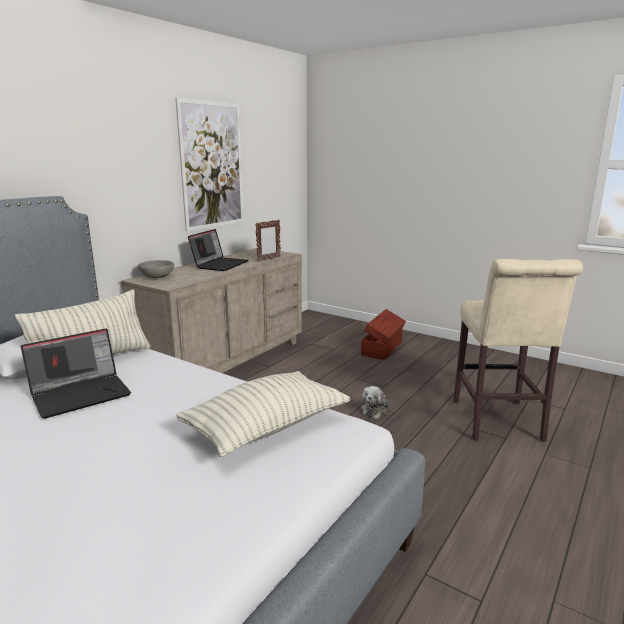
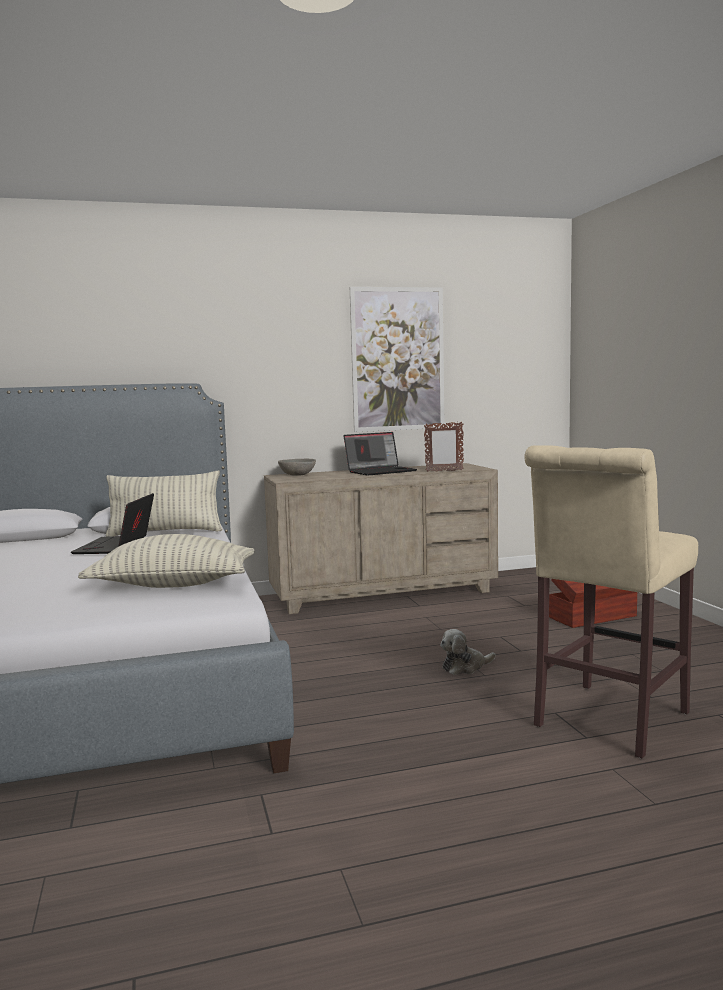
camera: 40 degrees right, 10 degrees down
laptop [21,328,131,419] -> laptop turned 90 degrees clockwise [71,493,154,554]

